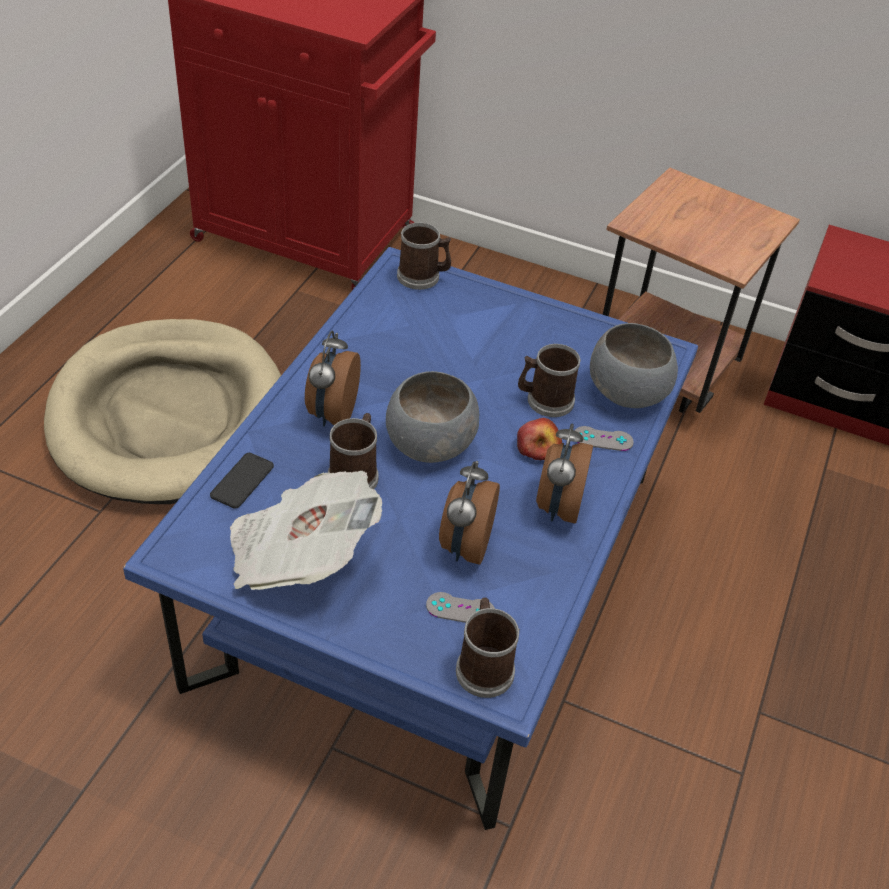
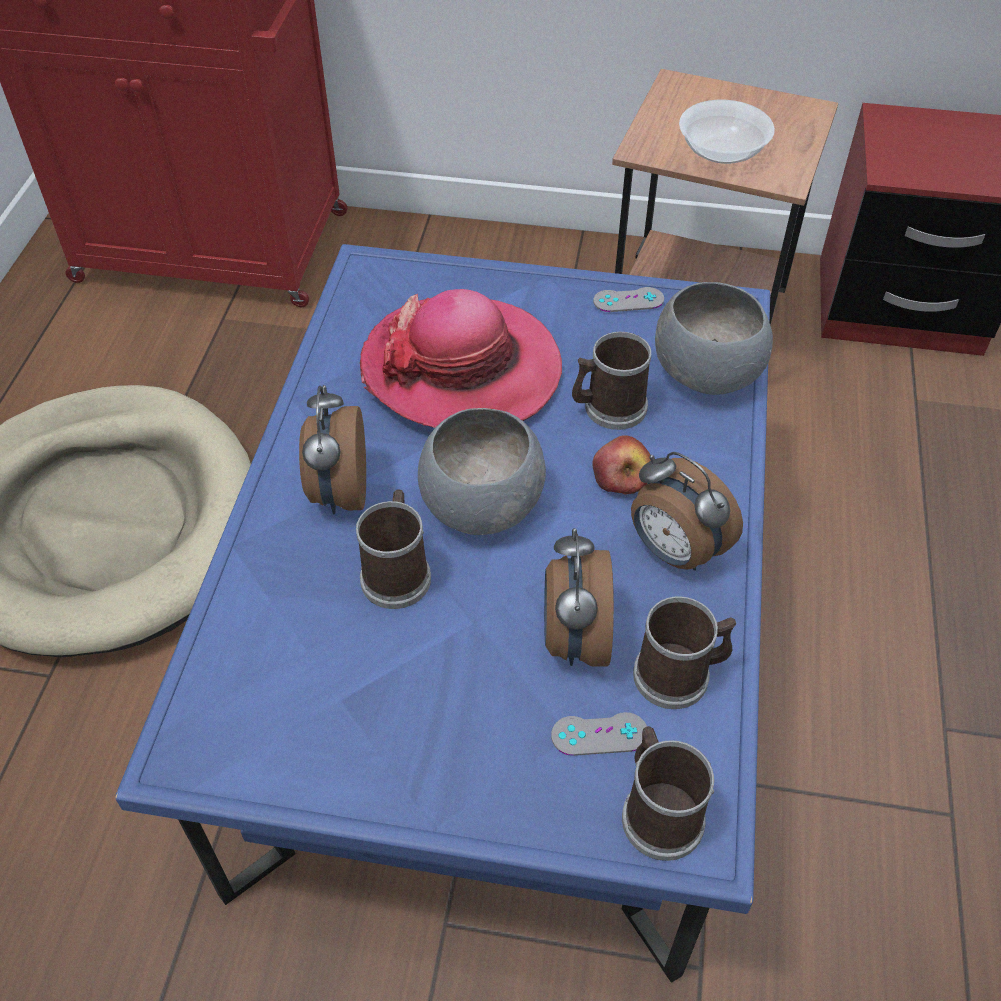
camera: 10 degrees left, 5 degrees up
phone [210,453,274,509] -> none
newspaper [230,471,382,590] -> none
mug [397,223,451,290] -> mug moved to [633,596,736,709]
alarm clock [536,423,593,523] -> alarm clock turned 45 degrees counterclockwise [631,452,743,571]
grey game controller [575,426,634,451] -> grey game controller moved to [593,287,664,312]
none -> hat [360,289,562,428]
none -> bowl [679,100,775,164]

